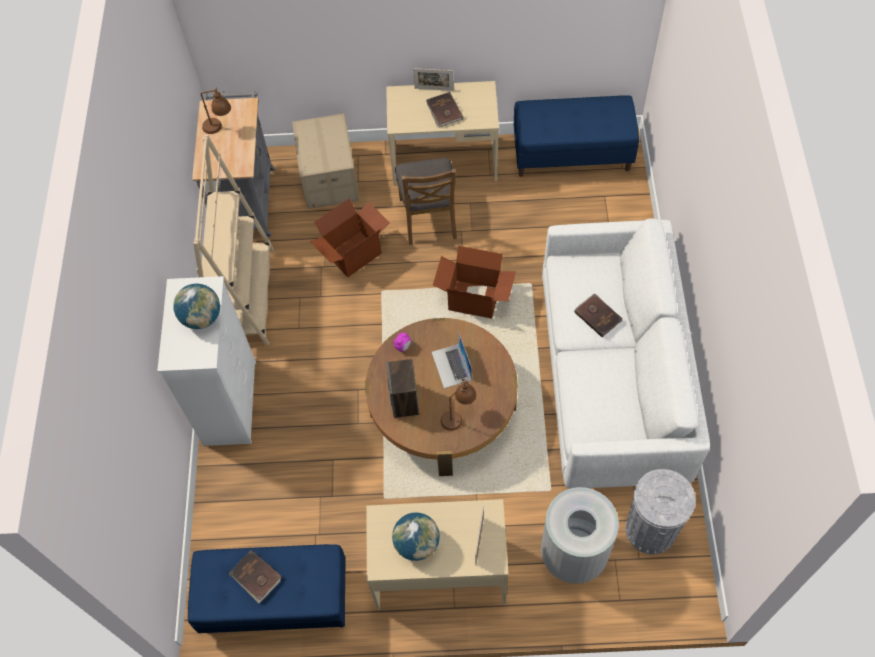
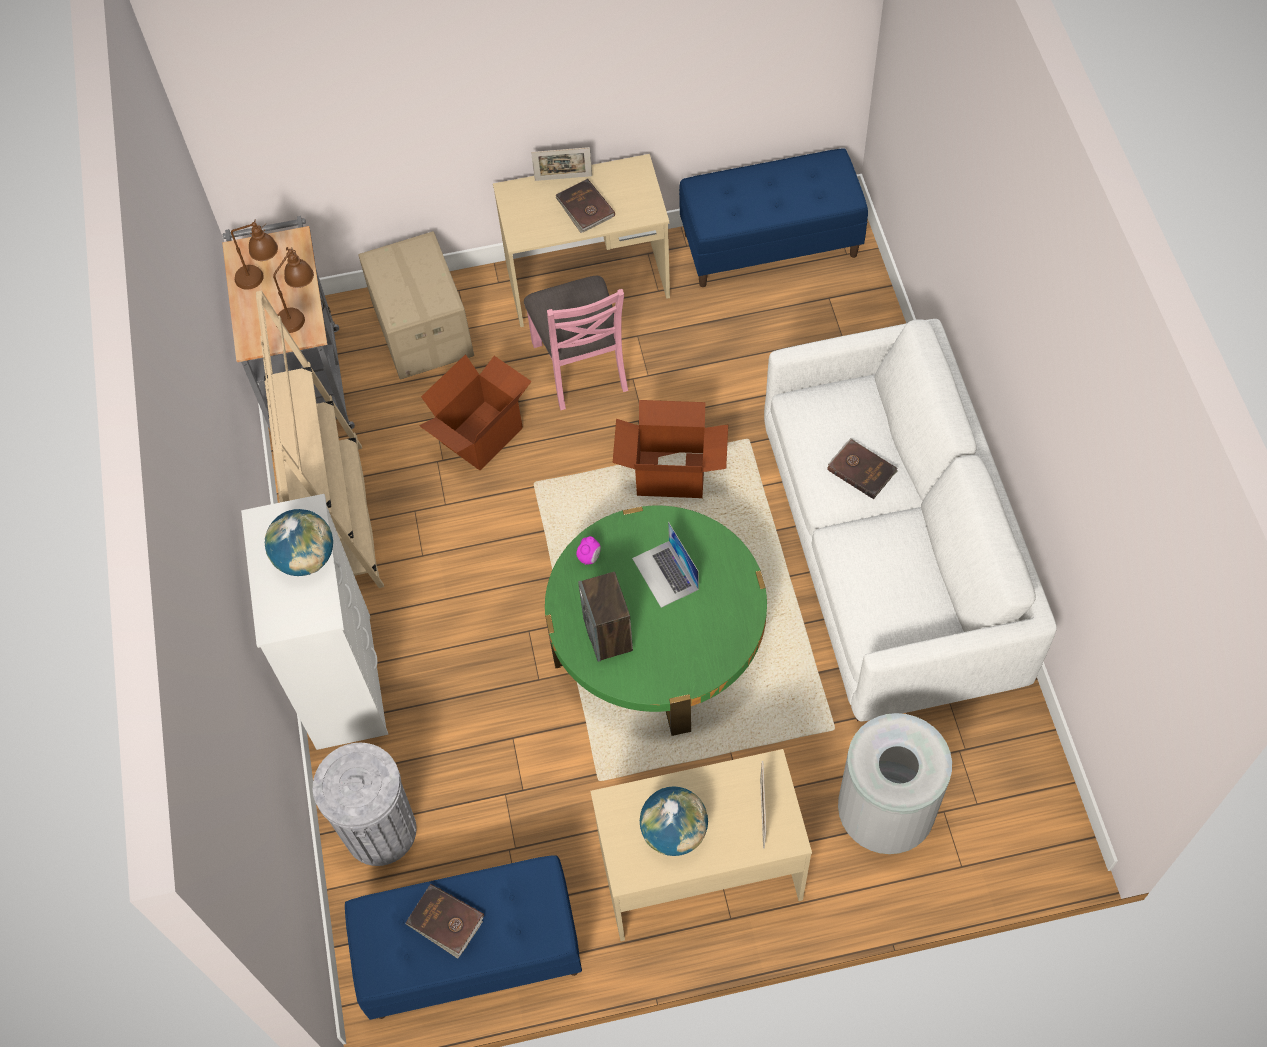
camera: 10 degrees left, 0 degrees up
brown coffee table [366,318,518,476] -> green coffee table [545,506,767,736]
brown chair [395,158,457,245] -> pink chair [524,276,628,410]
brown table lamp [441,377,476,431] -> brown table lamp moved to [273,247,314,333]
grey trash can [625,469,696,554] -> grey trash can moved to [313,743,416,866]

